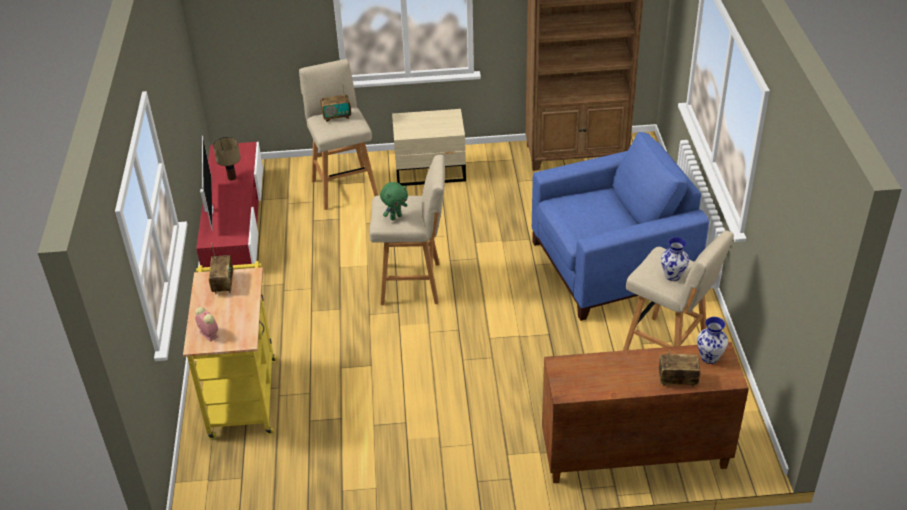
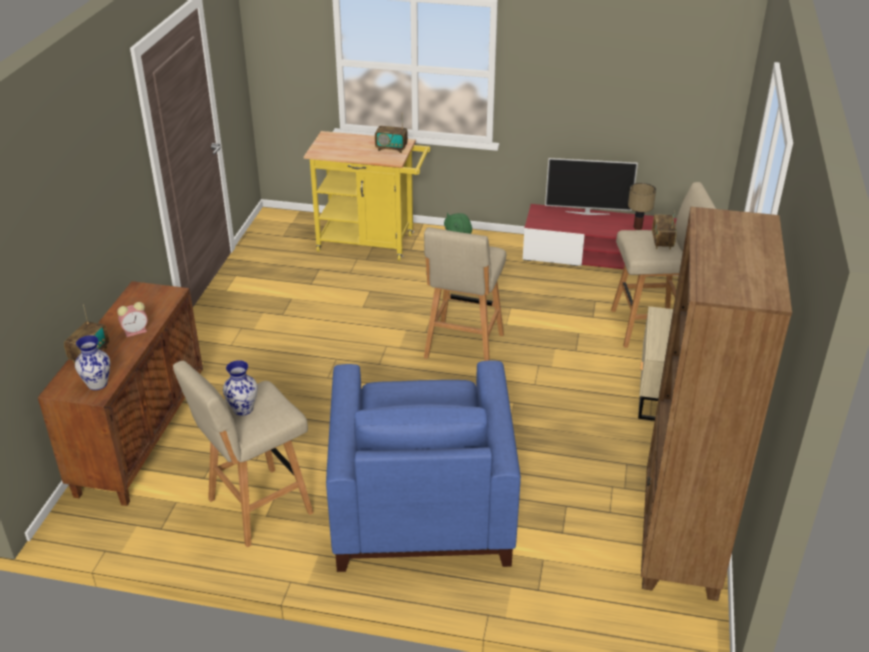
camera: 105 degrees right, 5 degrees down
alarm clock [195,307,218,342] -> alarm clock moved to [117,302,148,337]

